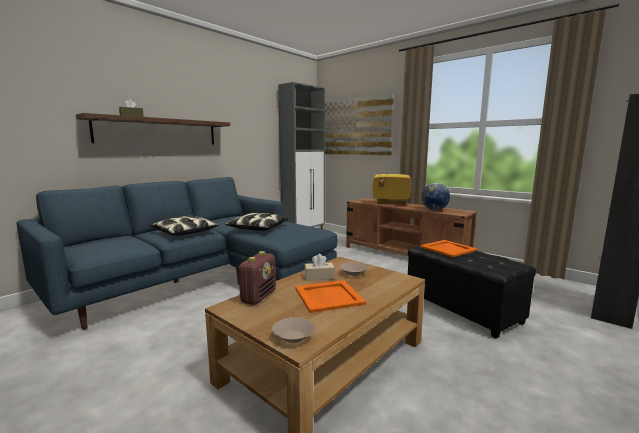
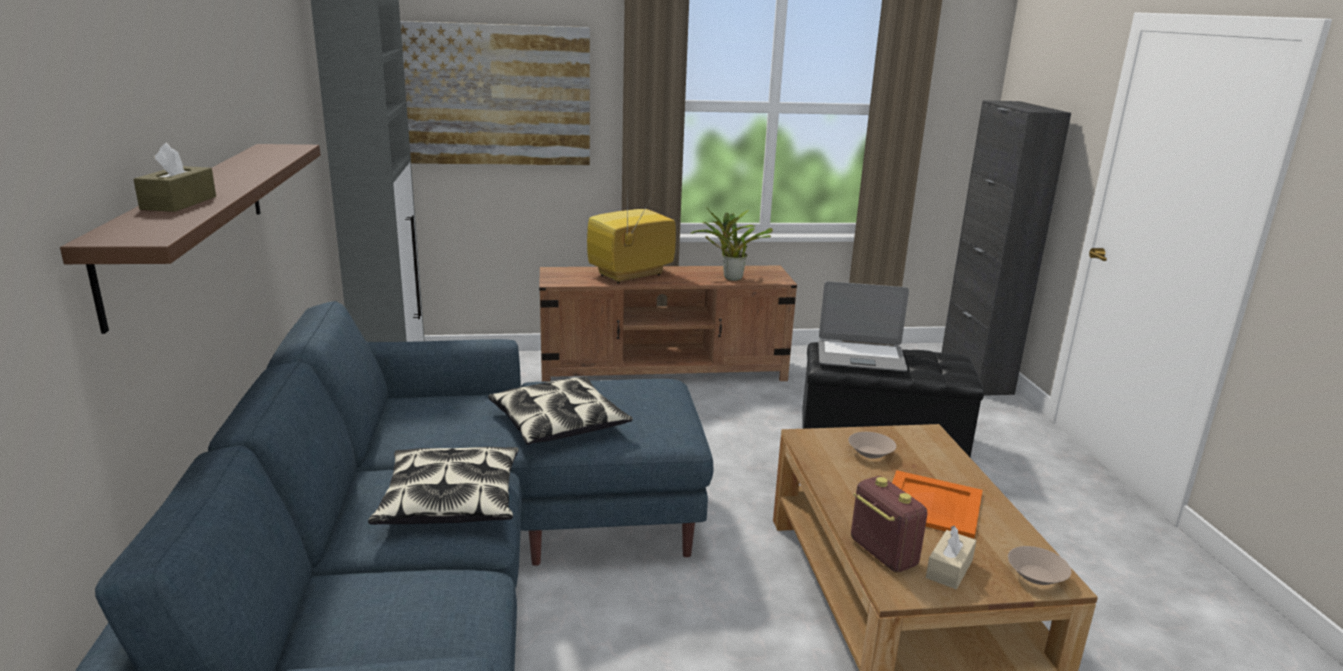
camera: 50 degrees left, 10 degrees up
beige tissue box [305,254,335,281] -> beige tissue box moved to [926,526,976,589]
orange tray [420,240,478,257] -> laptop [818,281,909,372]
globe [421,183,450,210] -> potted plant [690,208,773,281]

